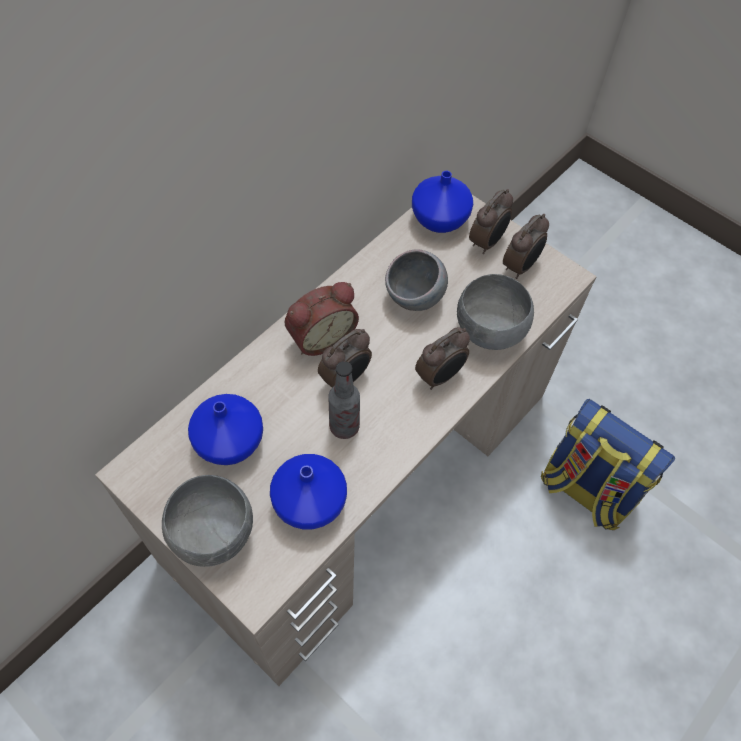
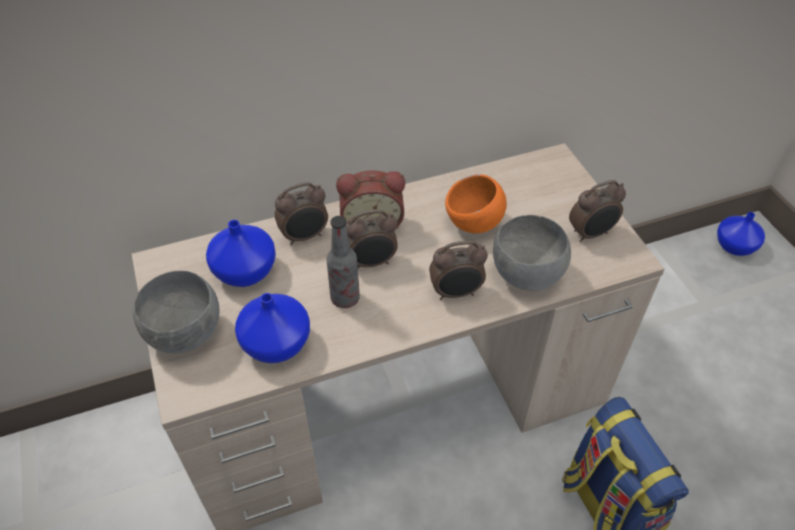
camera: 30 degrees right, 10 degrees down
grey bowl [385,249,448,311] -> orange bowl [445,174,507,233]
blue vase [412,171,473,233] -> blue vase moved to [717,212,765,256]
alarm clock [469,189,513,254] -> alarm clock moved to [275,182,328,245]

